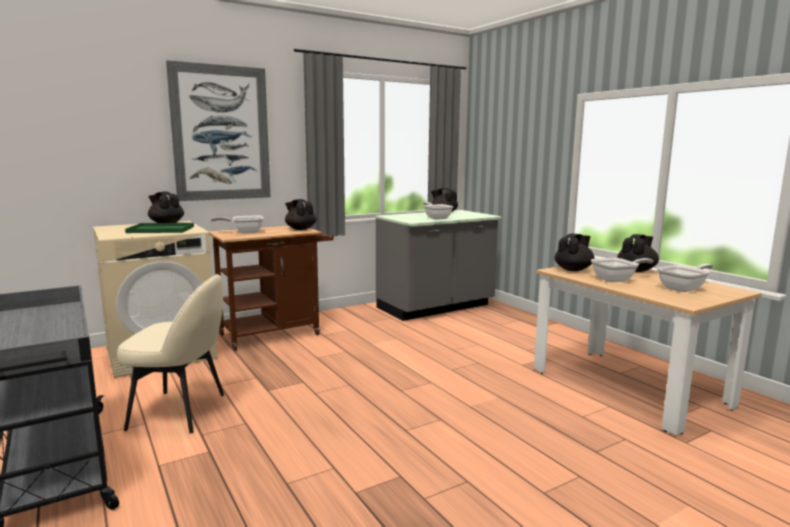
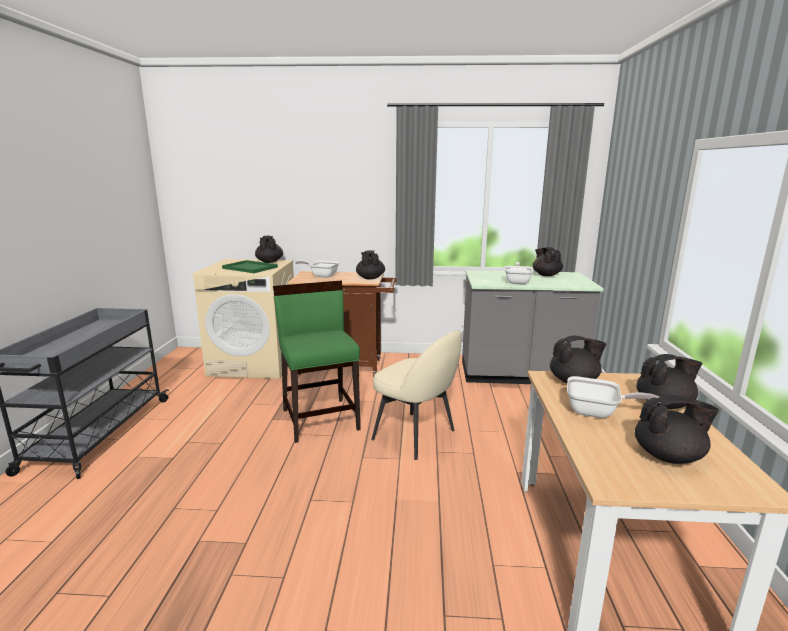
camera: 35 degrees right, 5 degrees up
beige chair [117,274,224,434] -> beige chair moved to [371,330,462,460]
picture [166,60,271,201] -> none
frying pan [657,264,713,292] -> black teapot [635,395,719,464]
none -> green chair [273,281,360,443]

